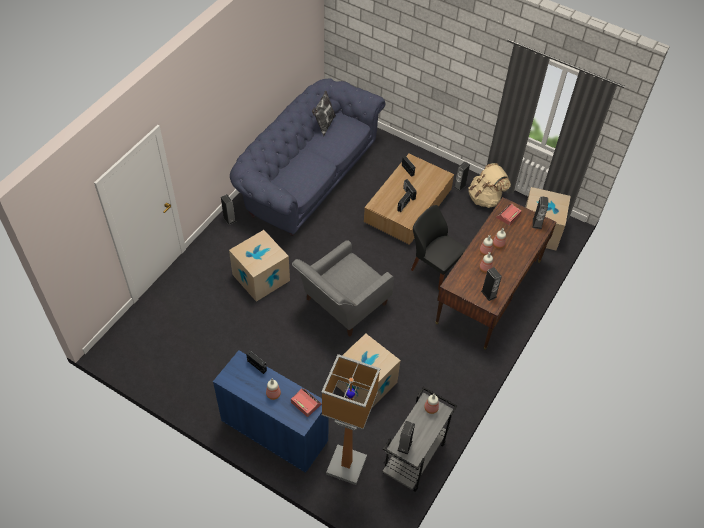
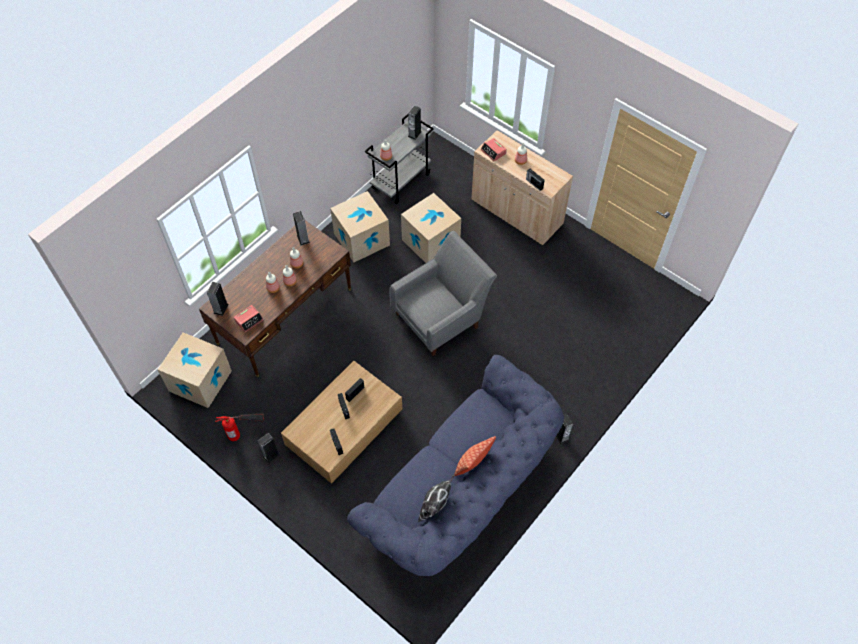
camera: 170 degrees left, 5 degrees up
blue cabinet [213,350,329,473] -> beige cabinet [471,130,573,245]
cardboard box [229,230,290,302] -> cardboard box moved to [330,191,390,263]
floor lamp [321,354,381,485] -> none
black chair [411,205,466,289] -> none
beige backpack [468,163,511,208] -> fire extinguisher [215,413,264,441]
none -> pillow [454,436,496,476]

